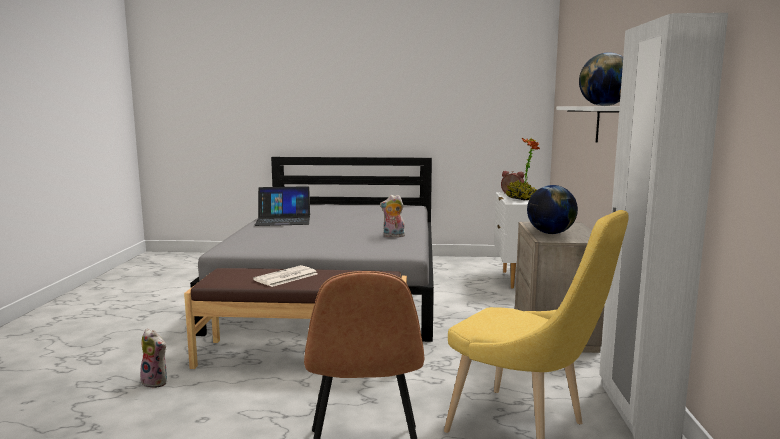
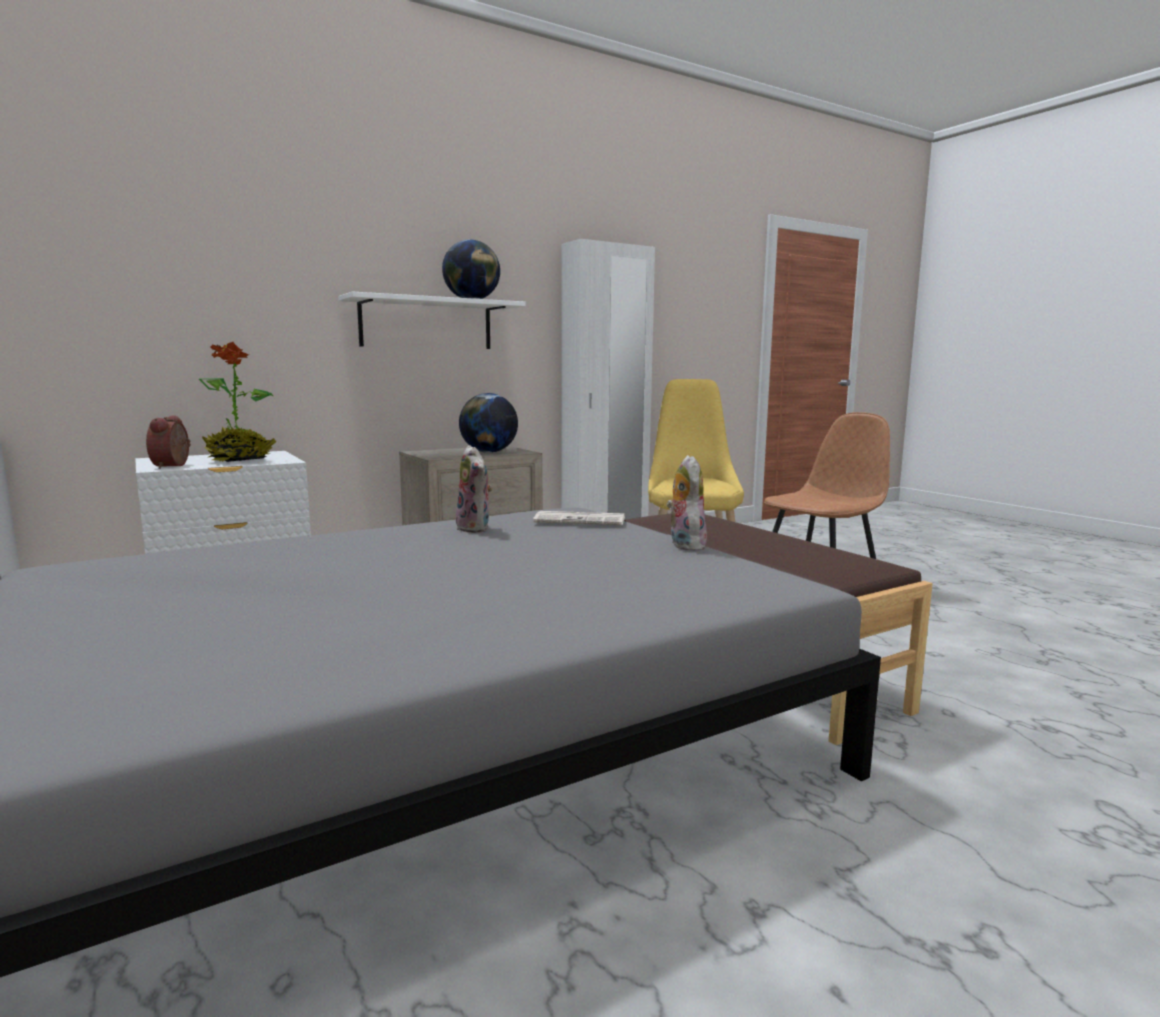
camera: 125 degrees left, 0 degrees up
plush toy [140,328,167,388] -> plush toy moved to [666,455,707,551]
newspaper [253,265,318,287] -> newspaper moved to [533,511,625,525]
laptop [254,186,310,226] -> none

